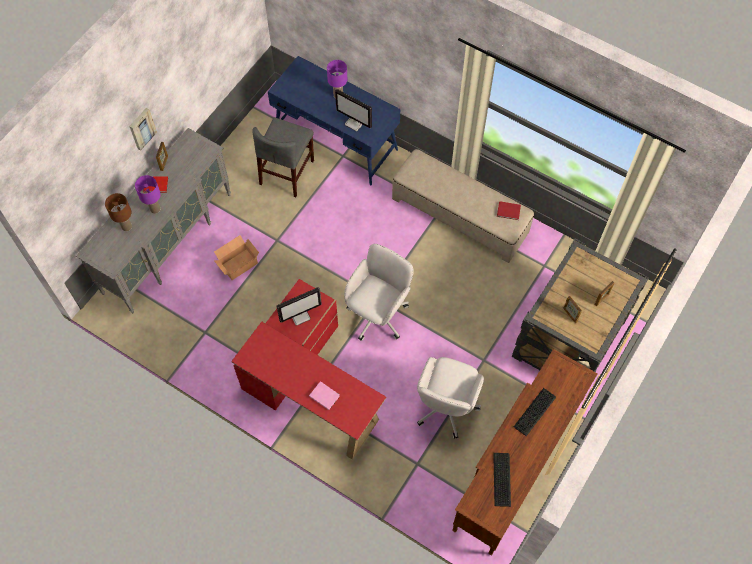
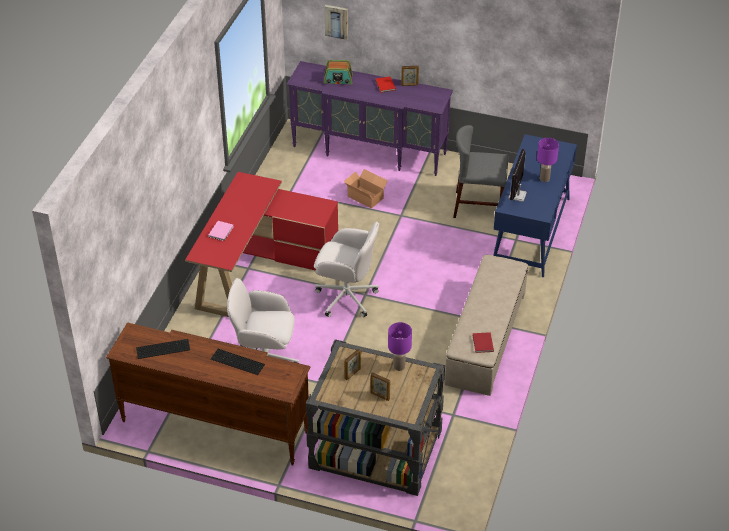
camera: 75 degrees right, 20 degrees down
grey cabinet [76,128,231,313] -> purple cabinet [286,61,453,176]
brown table lamp [105,193,132,231] -> radio [323,60,353,84]
picture [129,108,157,151] -> picture moved to [324,5,348,40]
purple table lamp [135,175,161,214] -> purple table lamp moved to [388,322,412,371]
monitor [276,287,322,325] -> none

